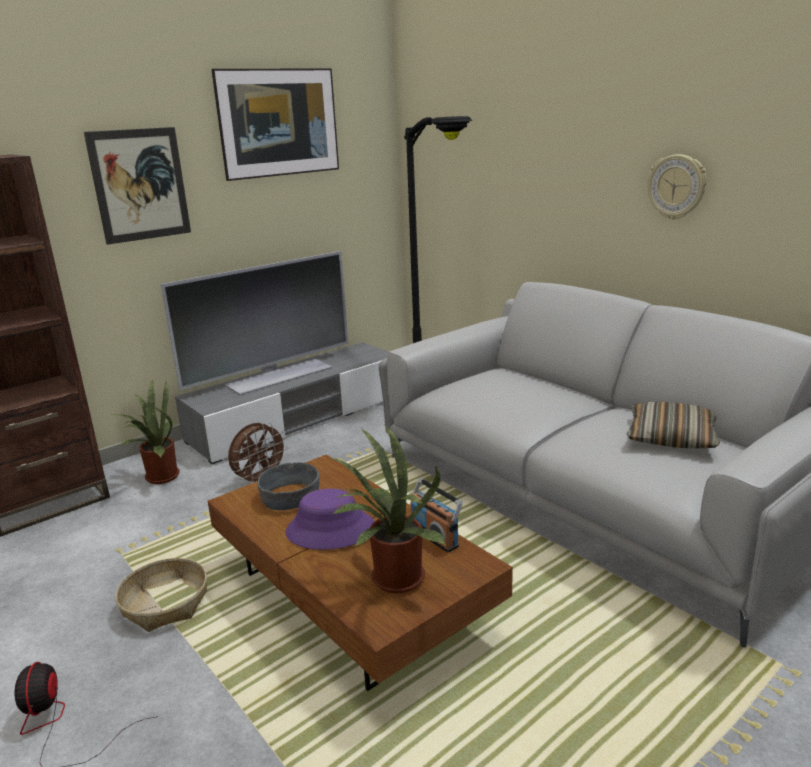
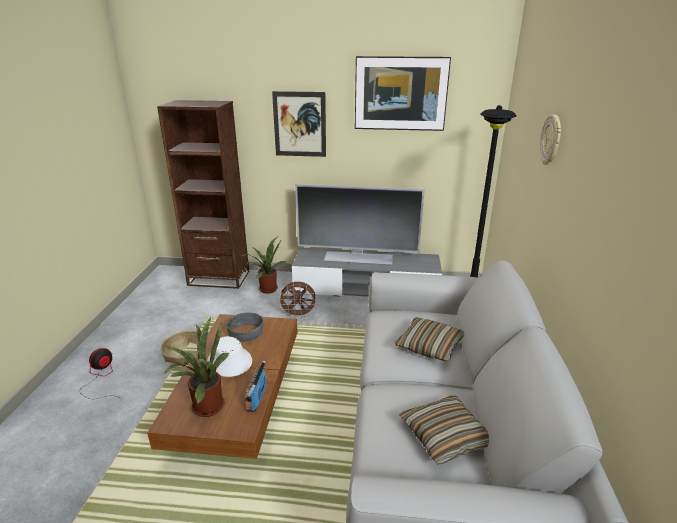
camera: 45 degrees right, 5 degrees up
purple hat [286,488,375,550] -> white hat [207,336,252,377]
wall clock [647,154,707,220] -> wall clock moved to [540,114,561,165]
none -> pillow [395,317,464,361]

